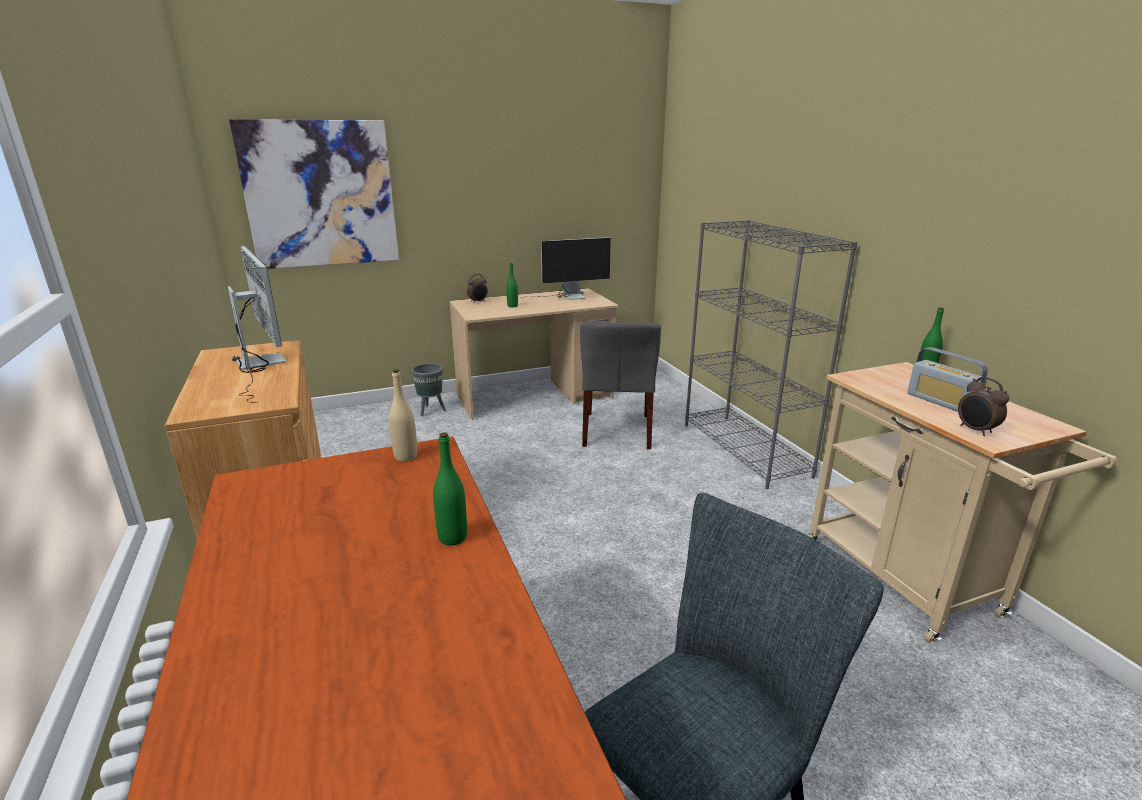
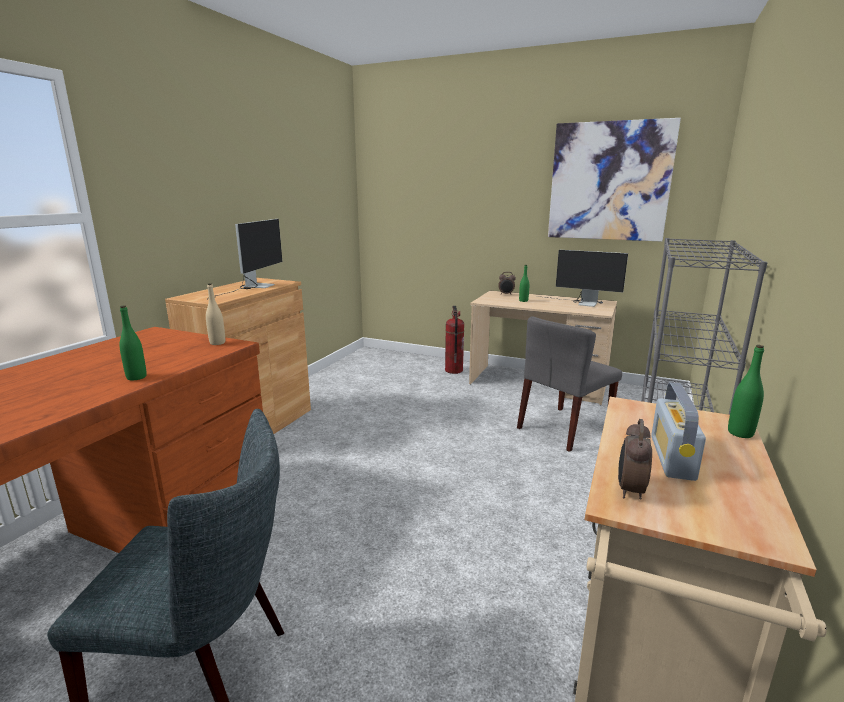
camera: 45 degrees right, 5 degrees down
picture [229,119,399,269] -> picture moved to [548,118,681,242]
grey planter [411,363,446,416] -> fire extinguisher [445,306,464,374]

